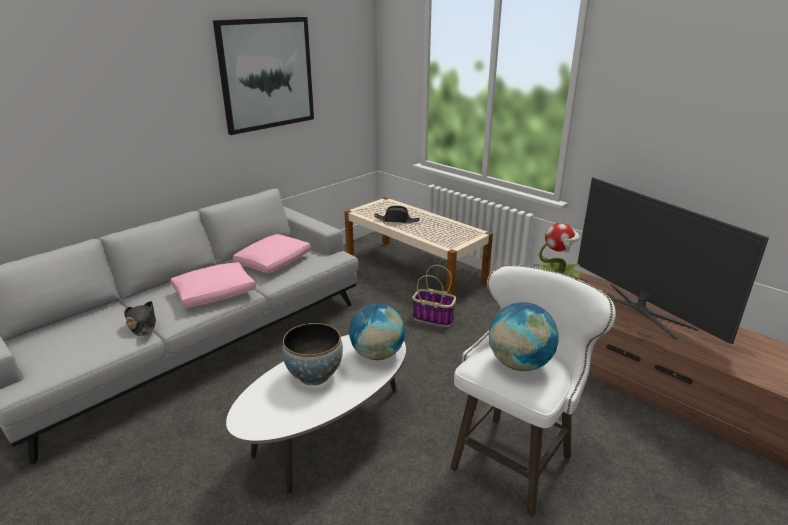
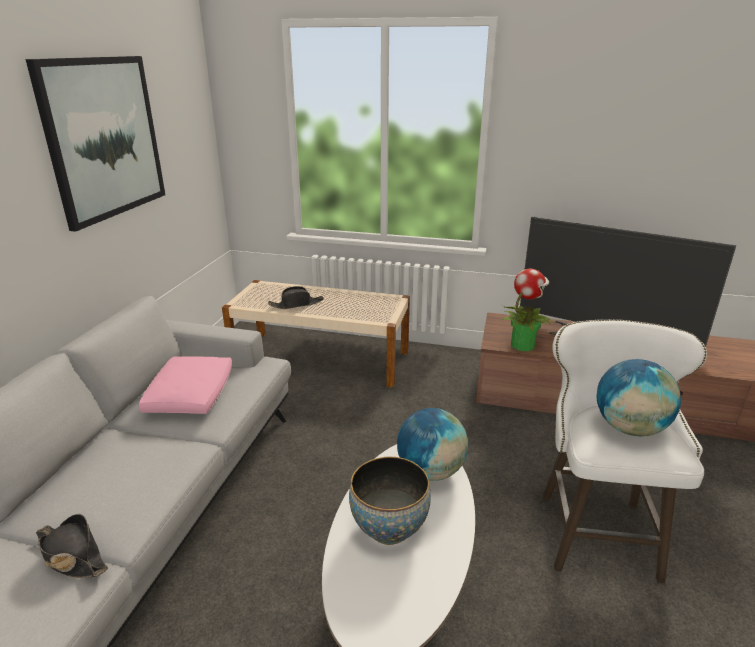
camera: 30 degrees left, 0 degrees up
pink pillow [170,262,256,308] -> none
basket [412,265,456,327] -> none

